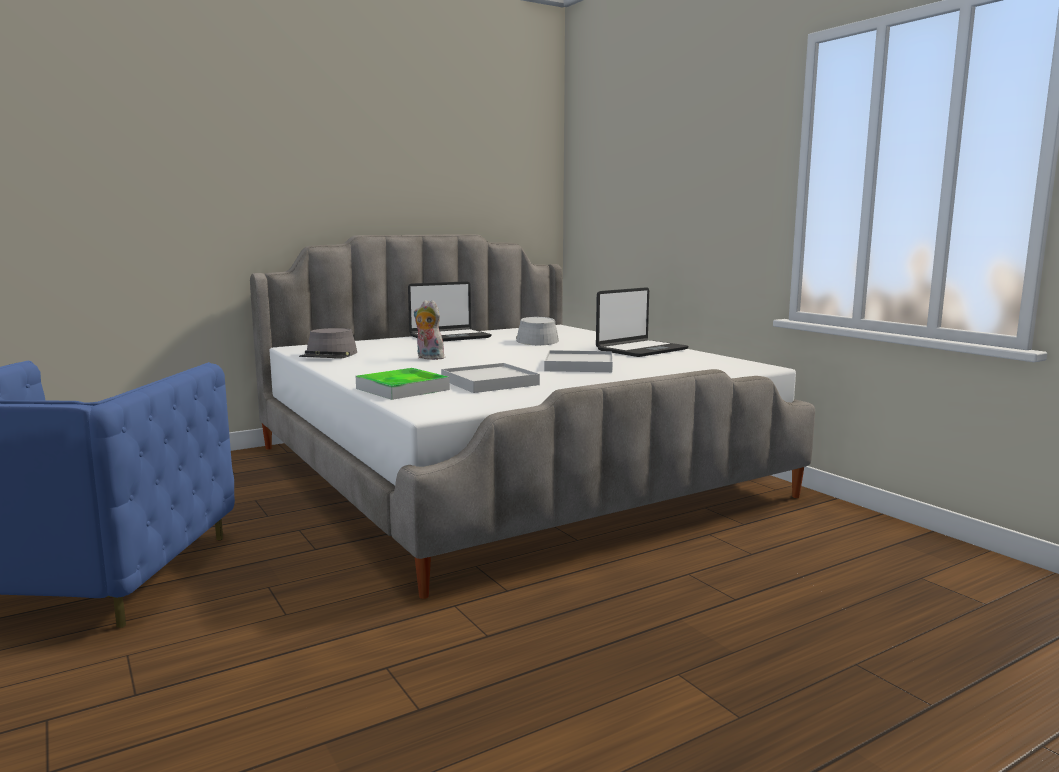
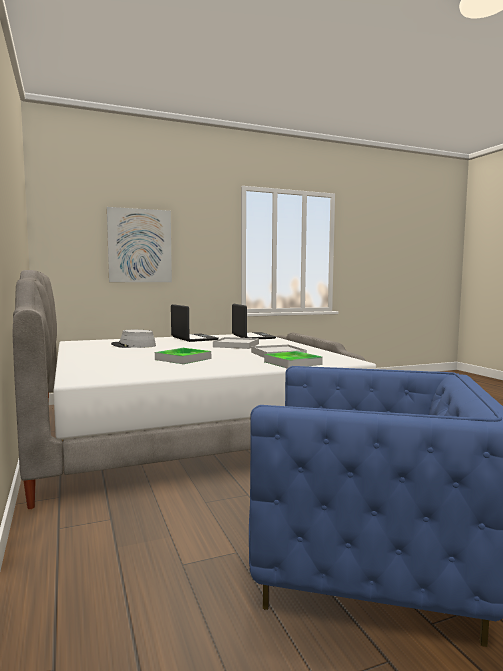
camera: 80 degrees left, 5 degrees down
grey hat [299,328,357,359] -> none
laptop [408,281,492,341] -> laptop moved to [232,304,276,339]
plush toy [414,300,444,360] -> tray [155,348,211,364]
none -> picture [107,207,172,282]

